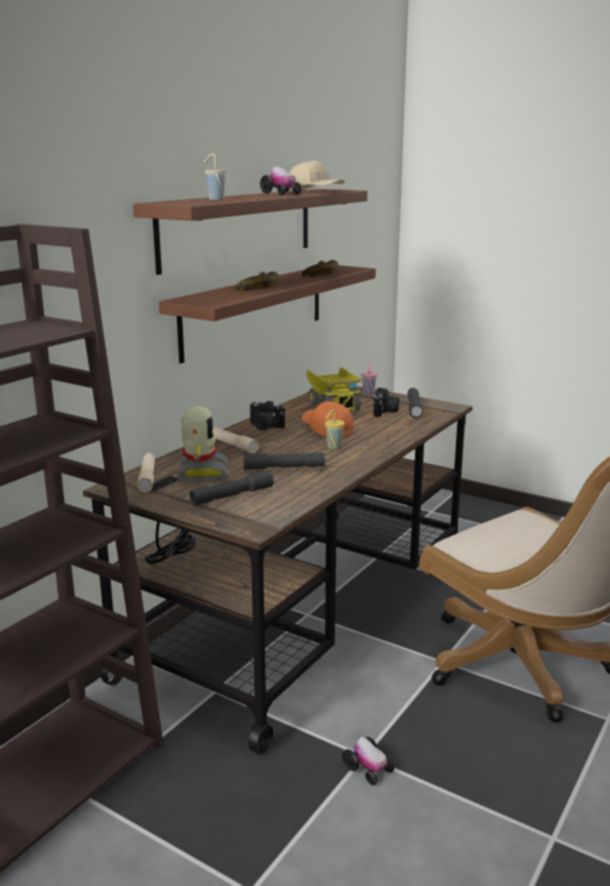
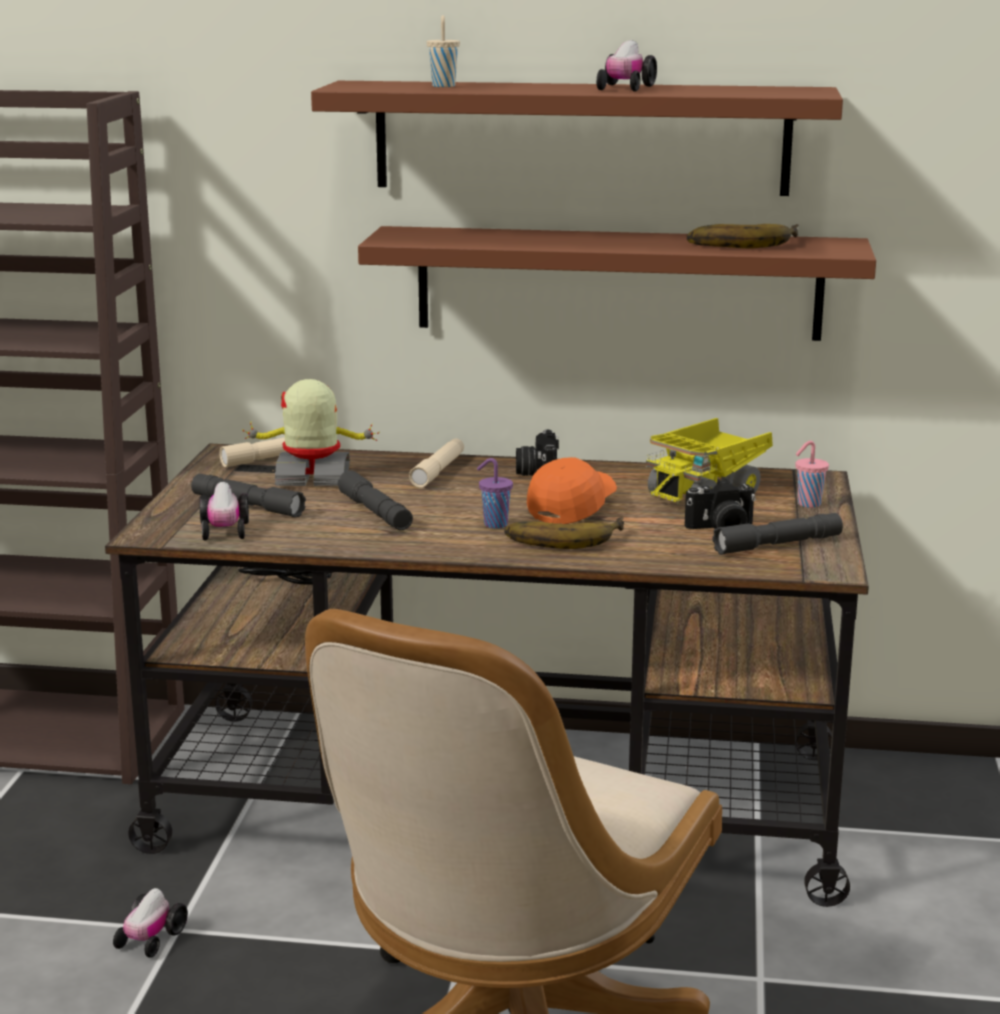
camera: 65 degrees right, 0 degrees up
toy robot [178,406,229,482] -> toy robot turned 150 degrees counterclockwise [242,379,379,486]
banana [235,271,280,291] -> banana moved to [504,517,624,549]
beige cap [289,160,345,192] -> none
yellow cup [325,409,345,450] -> purple cup [477,458,513,528]
none -> toy car [200,482,249,541]

